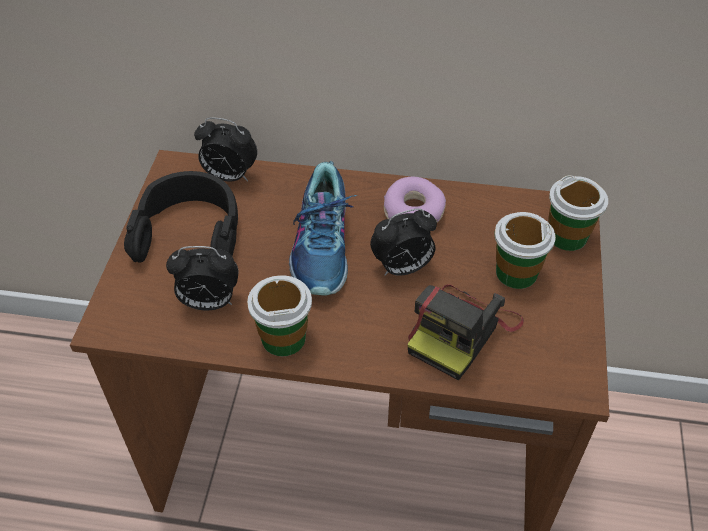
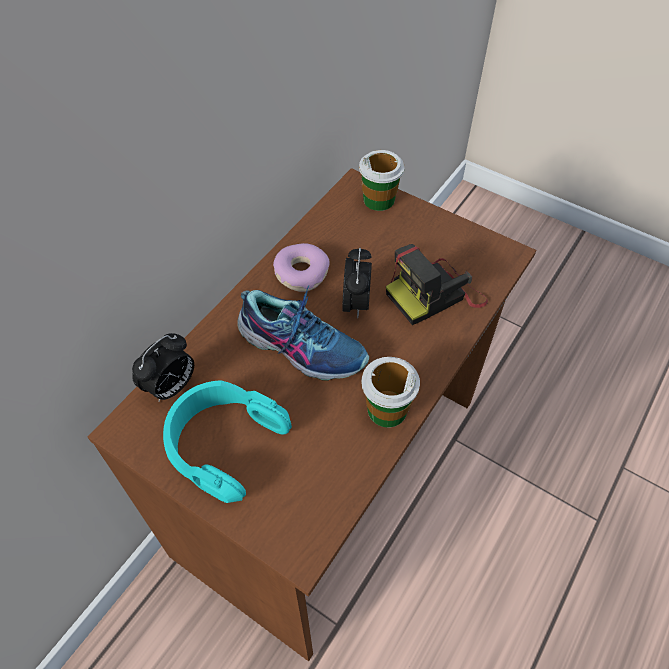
camera: 65 degrees left, 5 degrees up
black headphones [124,171,238,263] -> turquoise headphones [163,381,292,503]
alarm clock [166,246,239,310] -> none
camera [407,284,524,381] -> camera turned 90 degrees clockwise [386,244,488,325]
cup [495,212,556,289] -> none

